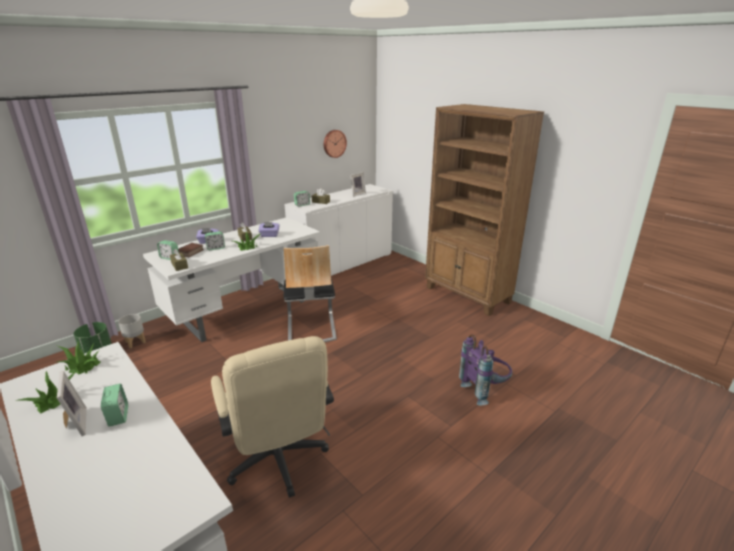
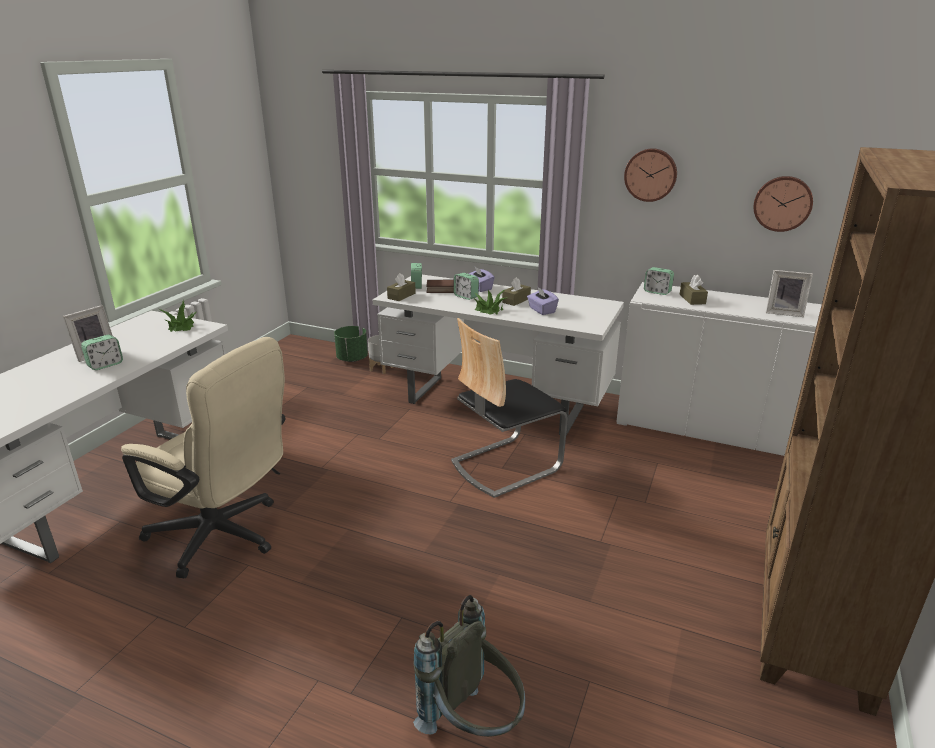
camera: 65 degrees right, 0 degrees up
potted plant [16,370,78,413] -> none
beige office chair [211,336,334,498] -> beige office chair turned 105 degrees counterclockwise [121,337,286,578]
purple backpack [459,334,512,405] -> grey backpack [413,595,525,737]
none -> wall clock [624,148,677,202]

